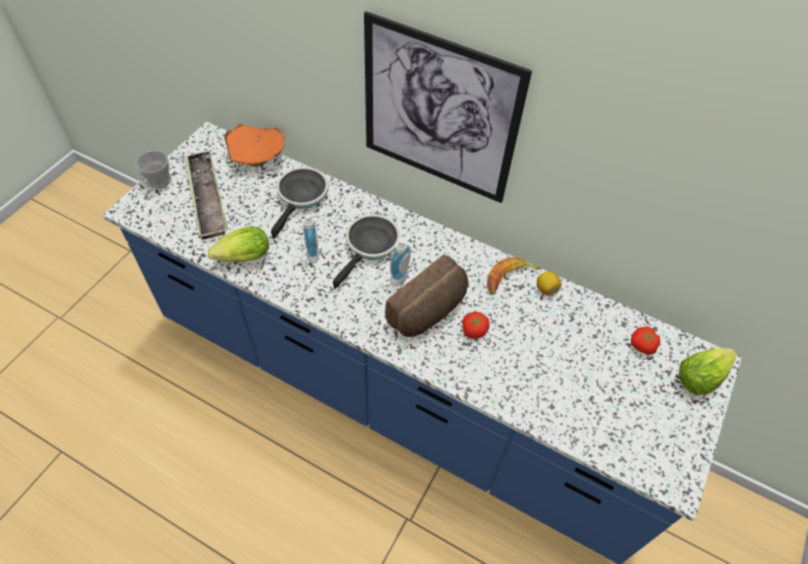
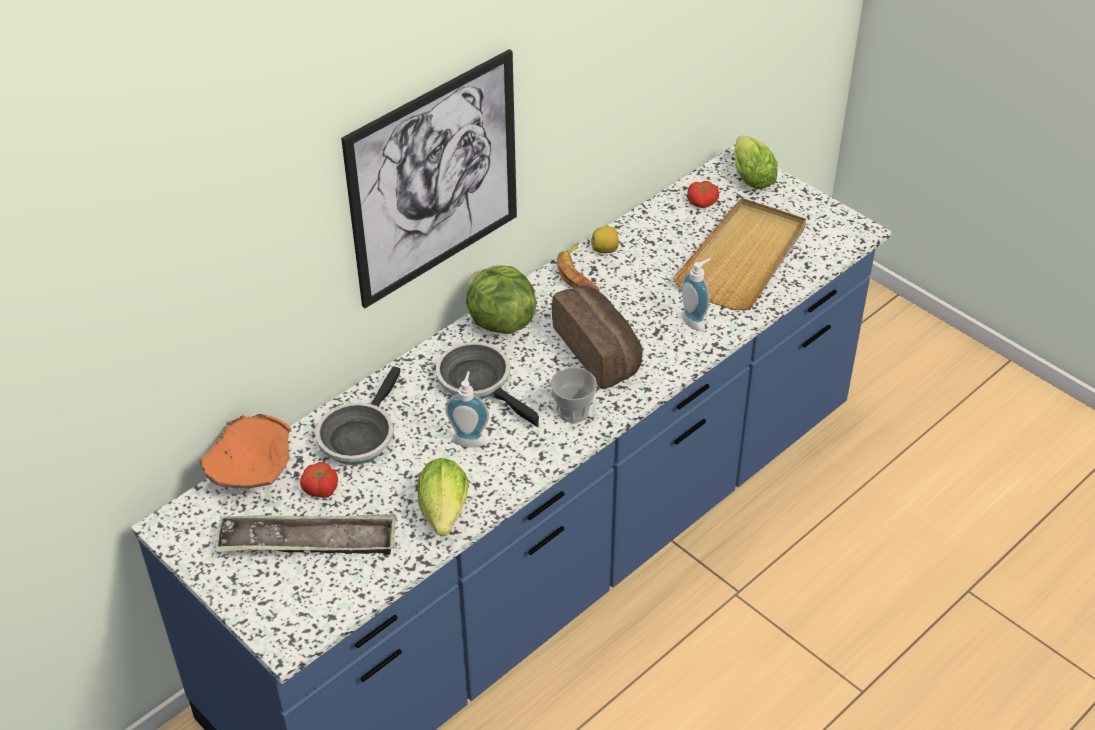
camera: 70 degrees left, 10 degrees down
cup [136,151,170,189] -> cup moved to [550,367,597,423]
frying pan [271,167,329,239] -> frying pan turned 105 degrees counterclockwise [315,366,401,465]
soap dispenser [390,238,412,286] -> soap dispenser moved to [681,258,711,331]
tomato [462,312,490,339] -> tomato moved to [300,462,338,498]
none -> lettuce [466,265,536,334]
none -> beige tray [673,198,806,310]

